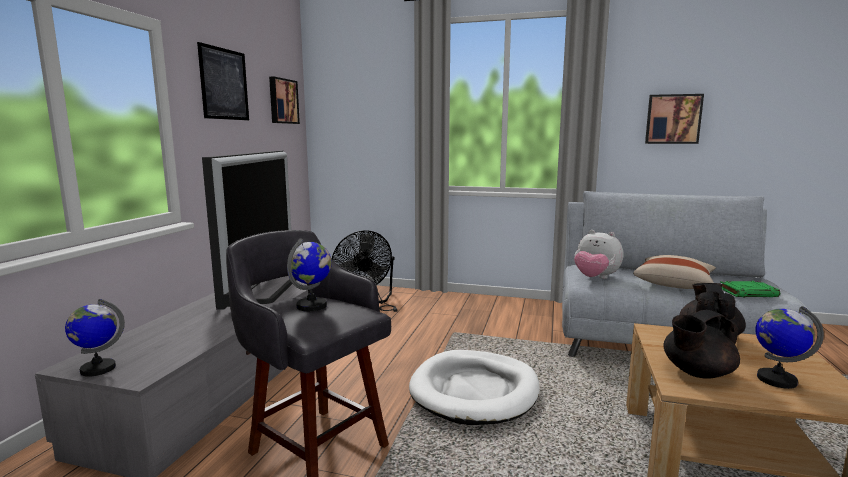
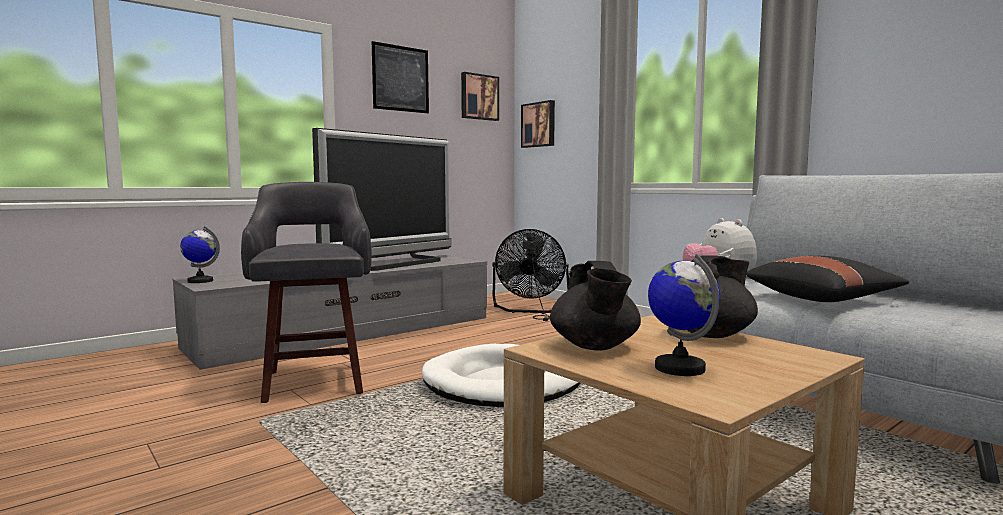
camera: 35 degrees right, 5 degrees down
globe [287,238,332,312] -> none
beige pillow [633,255,716,289] -> black pillow [746,256,909,302]
picture [645,94,704,144] -> picture moved to [521,100,555,148]
black teapot [664,310,740,379] -> black teapot turned 105 degrees counterclockwise [550,261,641,350]
green book [720,281,780,297] -> none

